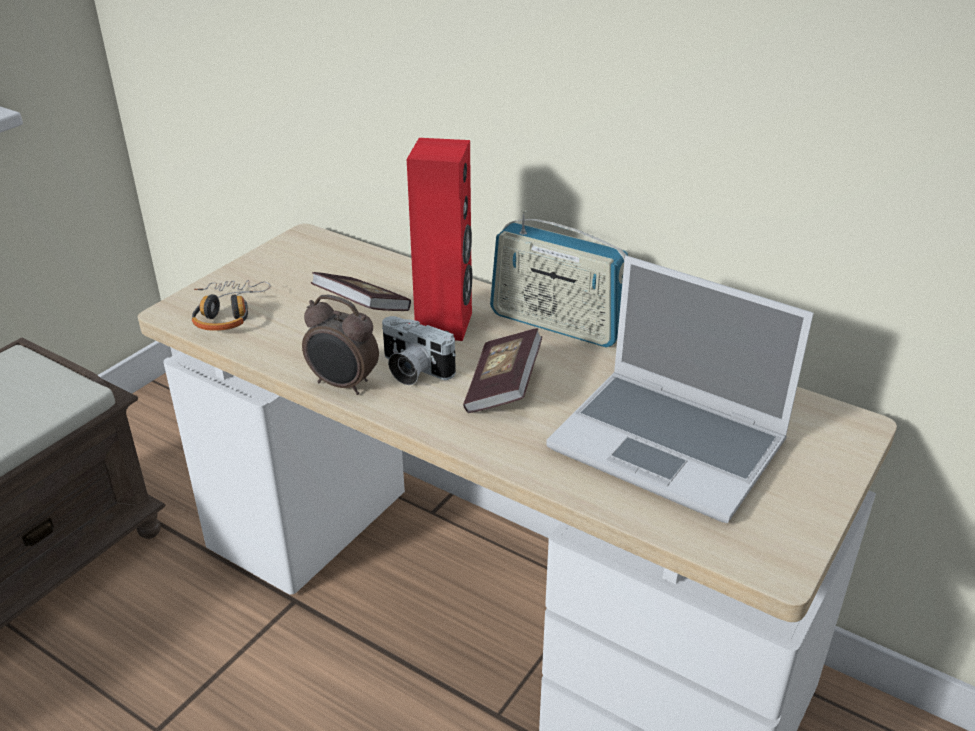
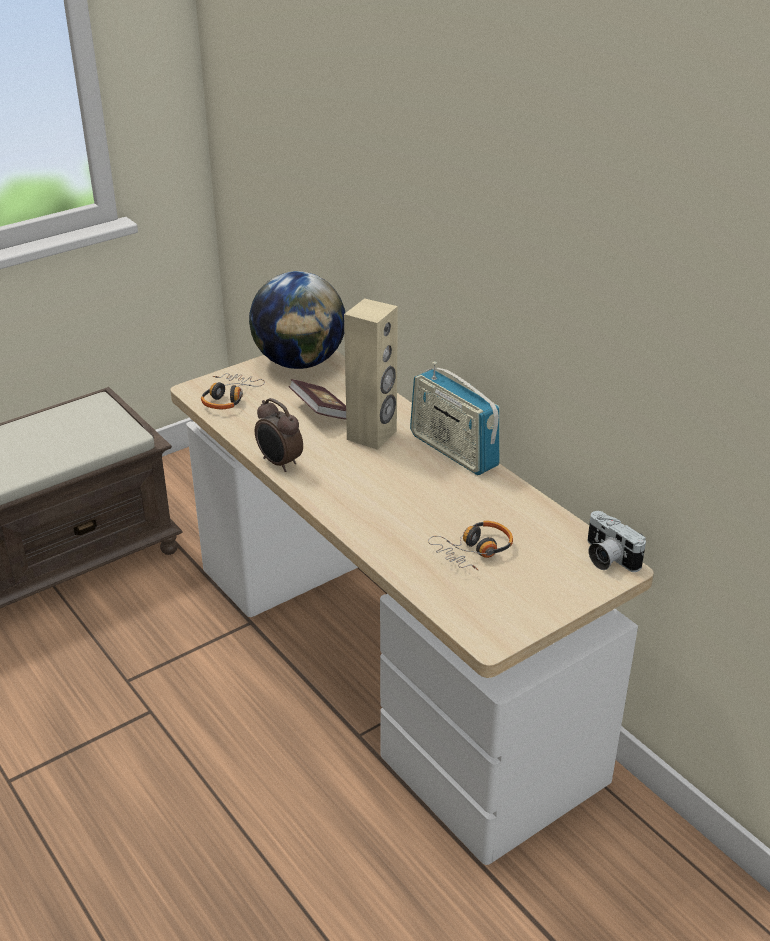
camera: 20 degrees right, 0 degrees up
camera [382,316,456,385] -> camera moved to [588,511,646,572]
red speaker [407,138,473,341] -> beige speaker [344,298,398,450]
book [463,328,542,413] -> none
laptop [546,256,814,523] -> headphones [428,521,513,570]
none -> globe [249,271,345,369]

